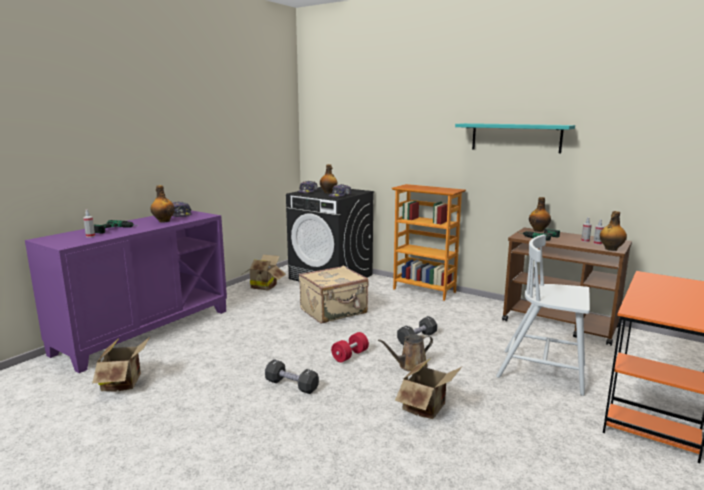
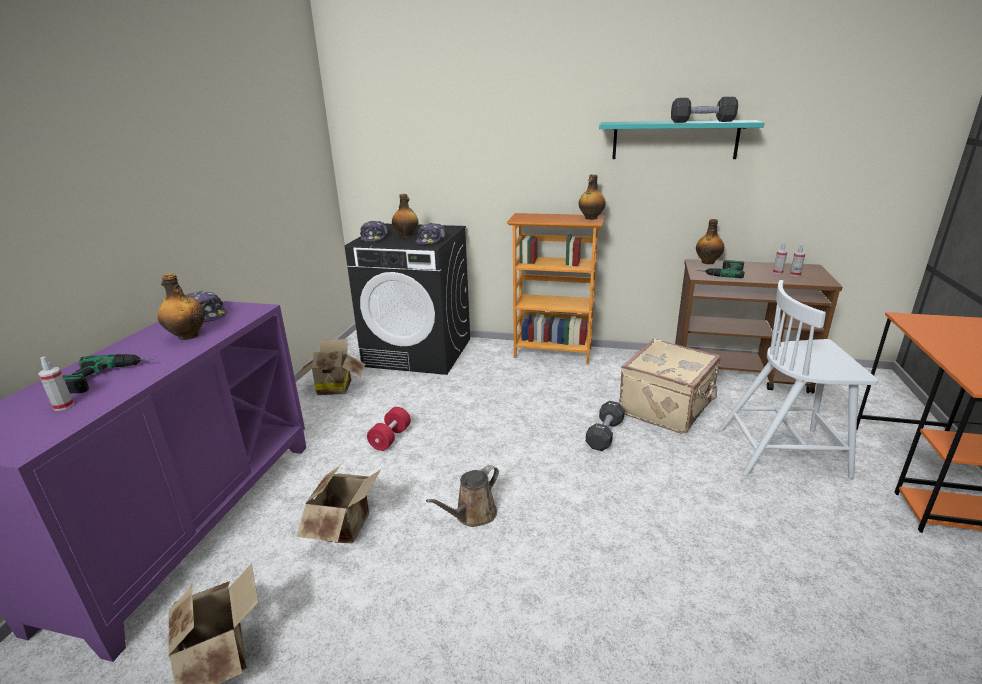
camera: 20 degrees left, 10 degrees up
black dumbbell [265,359,319,394] -> black dumbbell moved to [671,97,738,123]
beige suitcase [299,266,368,324] -> beige suitcase moved to [619,338,721,434]
red dumbbell [331,332,369,362] -> red dumbbell moved to [367,407,411,451]
brown watering can [378,334,433,371] -> brown watering can moved to [426,465,499,527]
cardboard box [395,358,462,419] -> cardboard box moved to [296,466,381,544]
bottle [600,211,627,251] -> bottle moved to [579,174,606,220]

